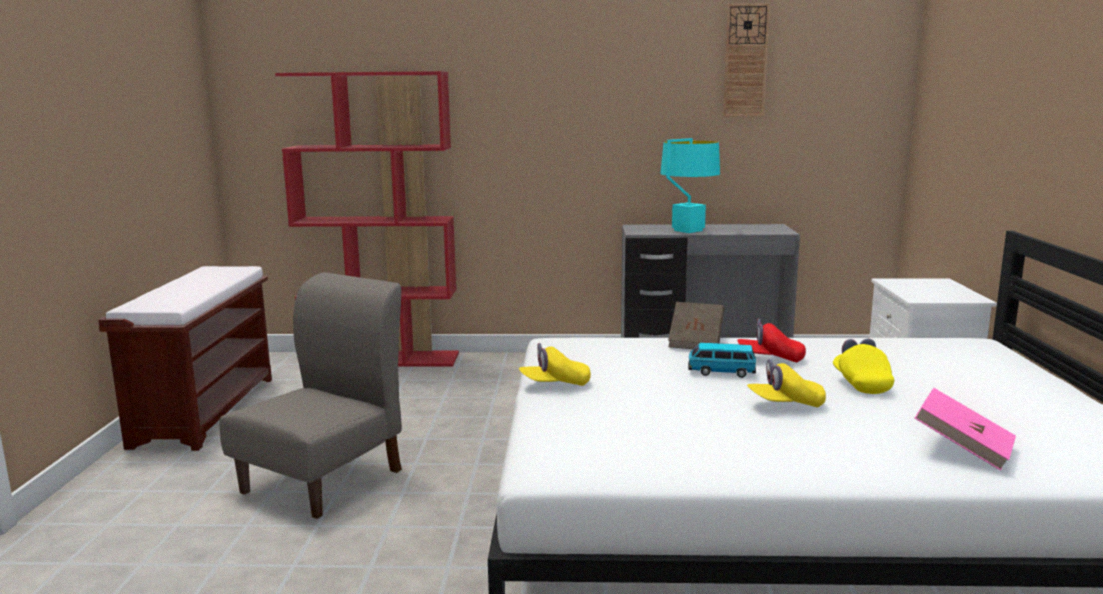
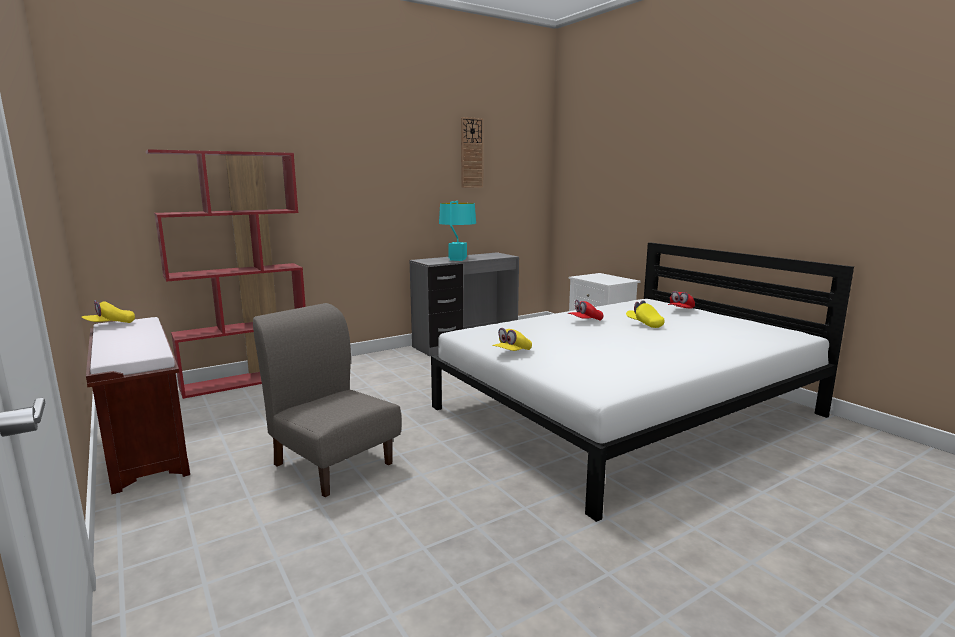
camera: 35 degrees left, 0 degrees up
grey chair [220,272,402,519] -> grey chair turned 45 degrees counterclockwise [253,303,402,497]
brown book [668,302,724,349] -> none
toy car [688,343,756,378] -> none
yellow cap [747,359,826,407] -> yellow cap moved to [82,300,135,323]
pink book [915,388,1016,471] -> none
none -> red cap [668,291,695,309]

